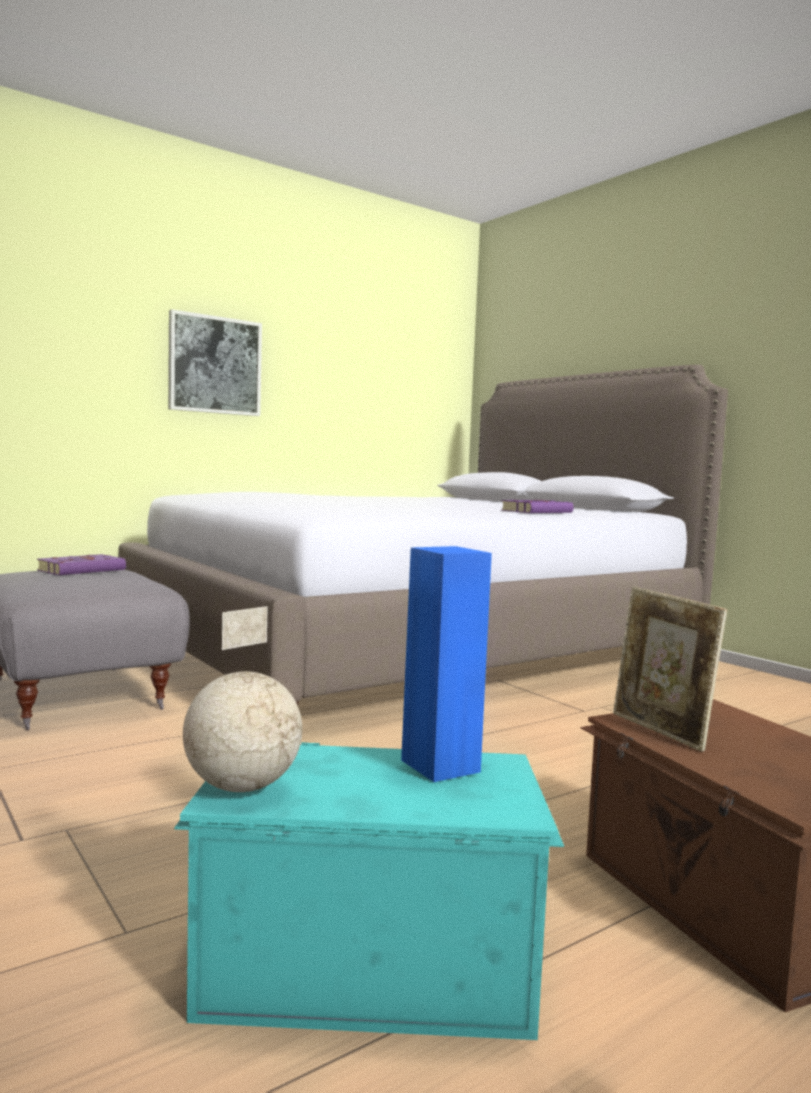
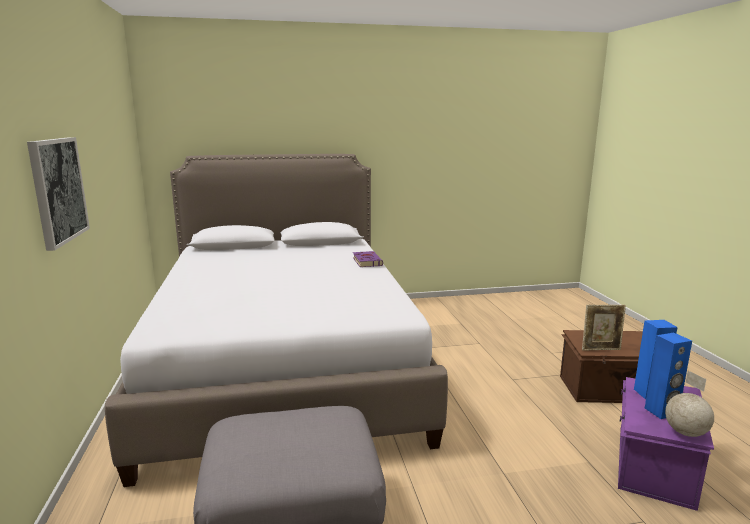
camera: 65 degrees left, 10 degrees up
purple book [37,554,127,575] -> none
turquoise storage box [174,742,564,1040] -> purple storage box [618,377,714,511]
none -> blue speaker [645,333,692,419]

